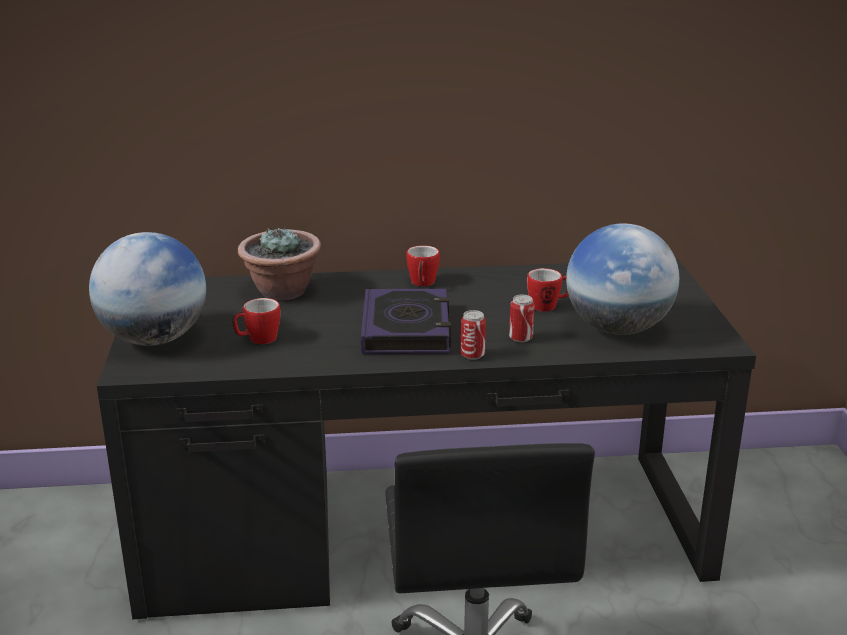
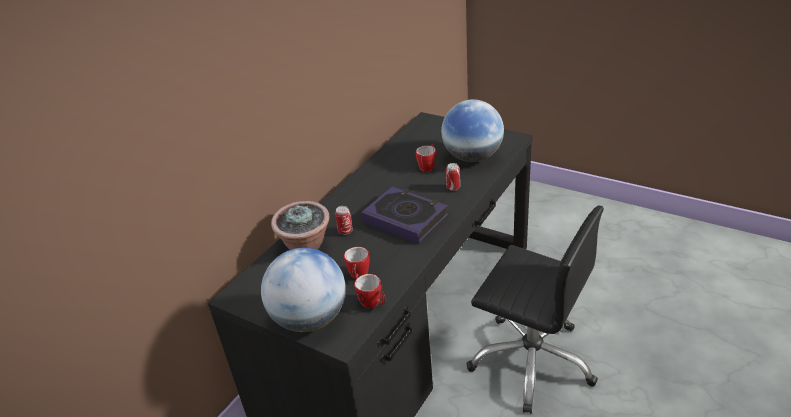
camera: 50 degrees left, 10 degrees up
mug [406,245,440,286] -> mug moved to [354,274,385,308]
can [461,310,486,360] -> can moved to [335,206,353,235]

